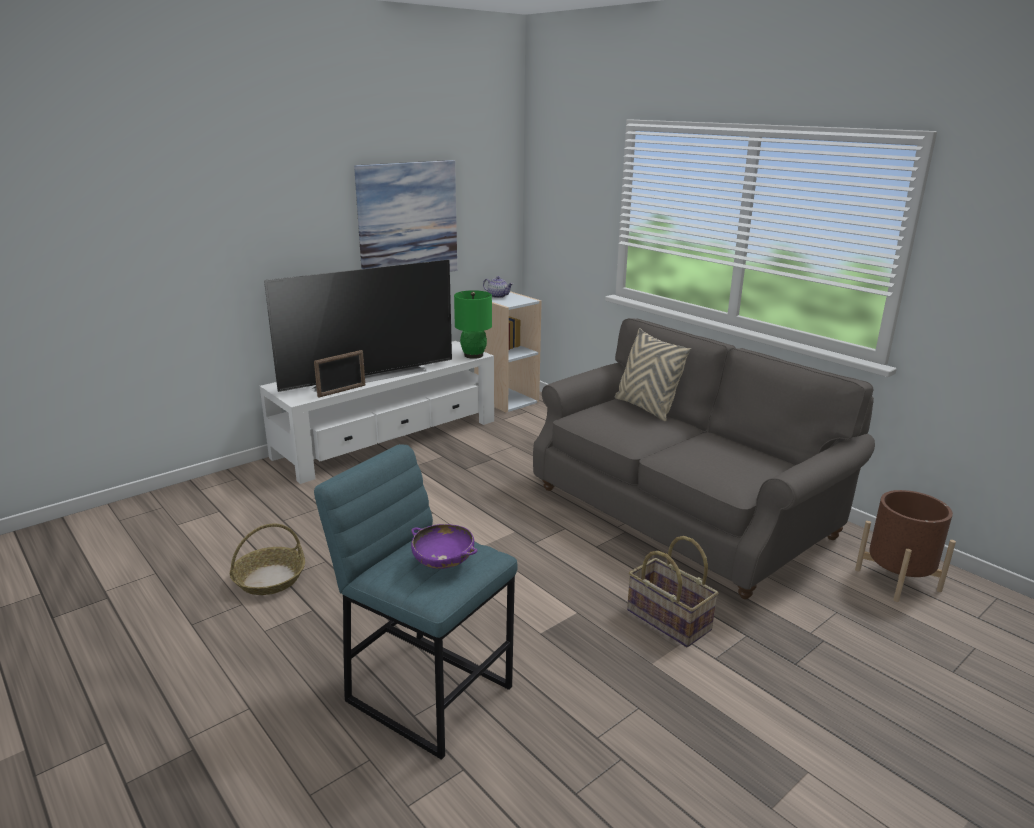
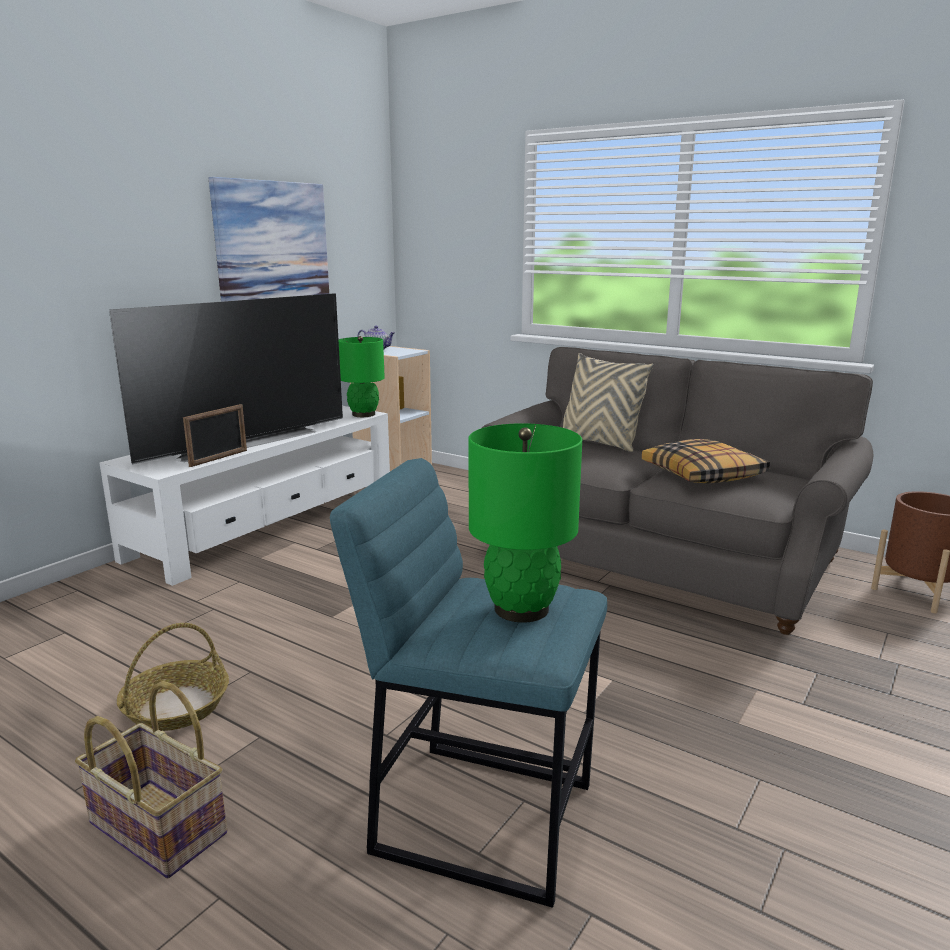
camera: 15 degrees left, 5 degrees down
purple bowl [411,524,477,569] -> green table lamp [468,423,582,623]
basket [627,536,719,647] -> basket moved to [75,681,227,878]
none -> pillow [642,439,770,483]

